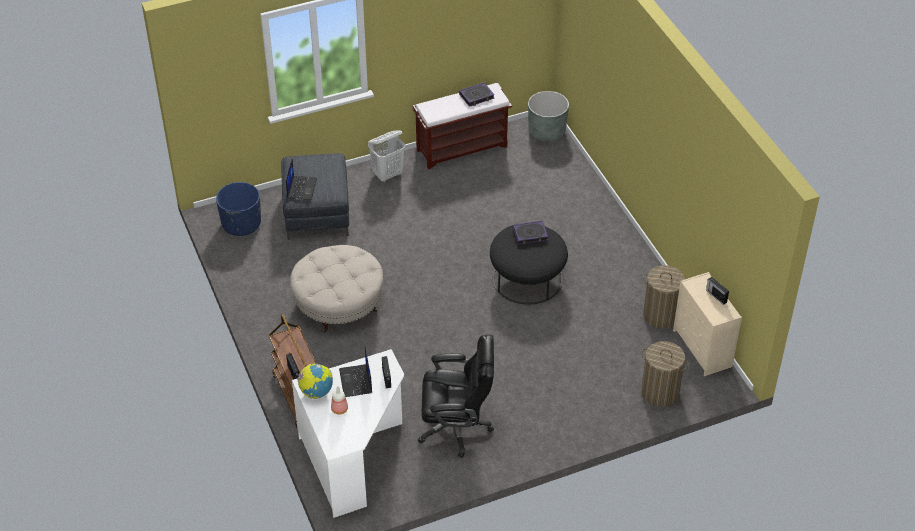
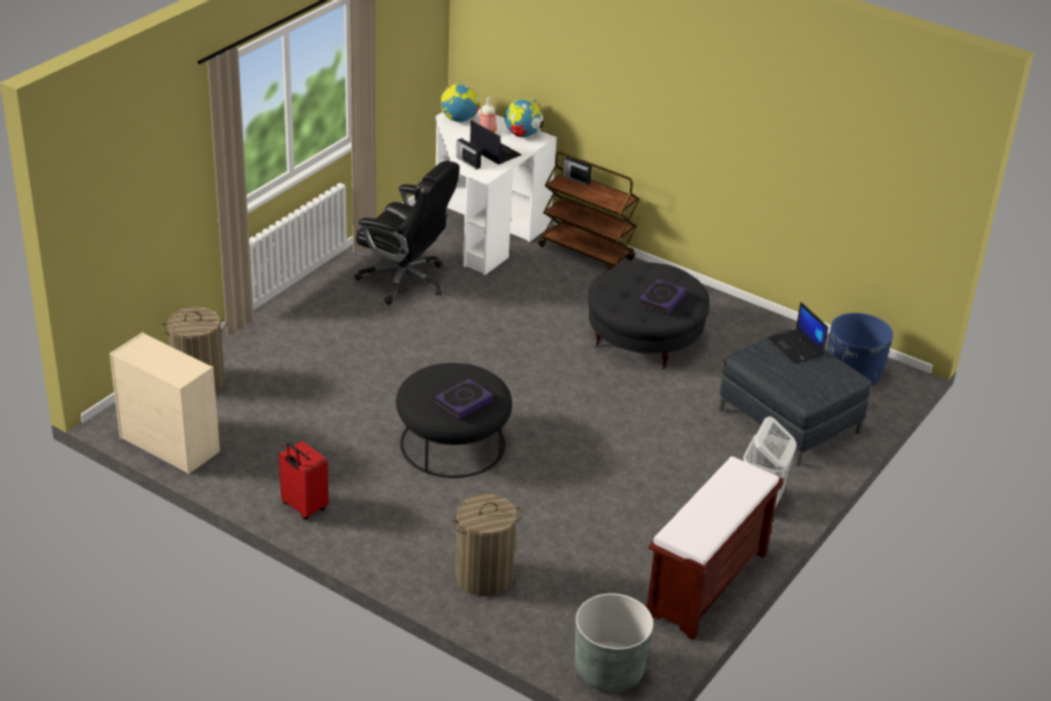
camera: 145 degrees right, 10 degrees down
beige ottoman [290,245,383,332] -> black ottoman [588,262,709,370]
black office chair [418,335,494,458] -> black office chair turned 120 degrees counterclockwise [355,161,460,305]
book [459,82,494,107] -> book moved to [639,279,686,314]
laundry basket [643,265,685,328] -> laundry basket moved to [451,494,523,596]
radio [706,277,729,305] -> none
none -> red suitcase [279,441,329,520]
none -> globe [441,84,479,122]

